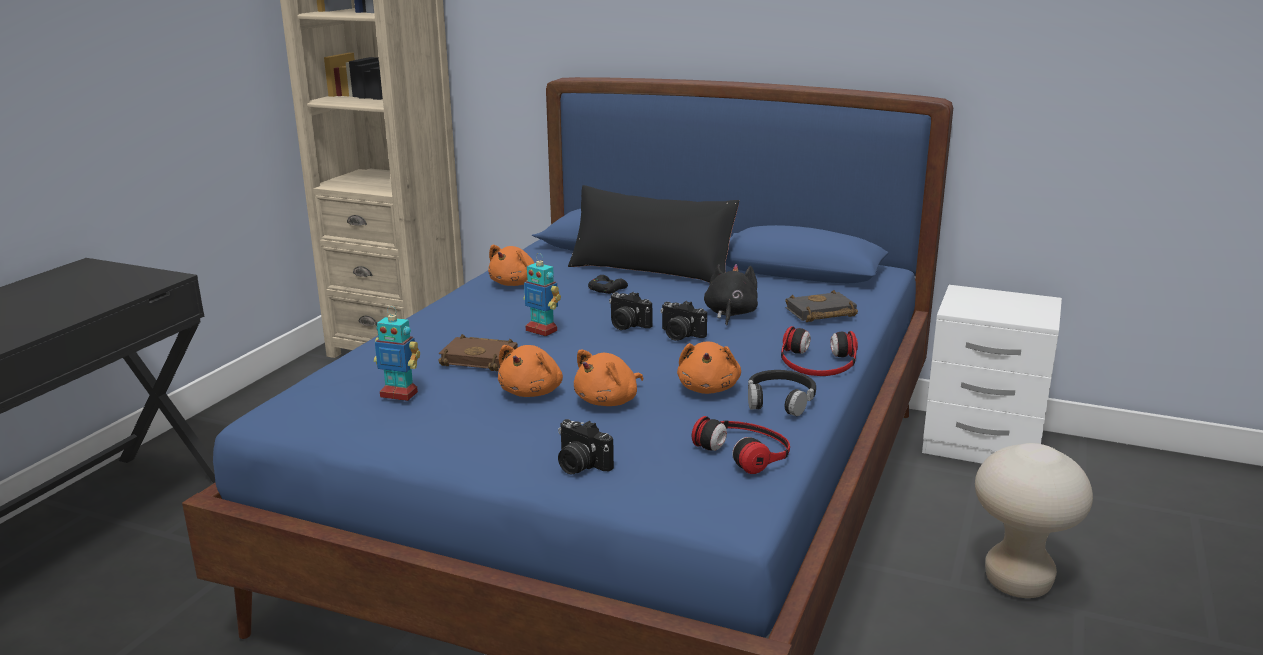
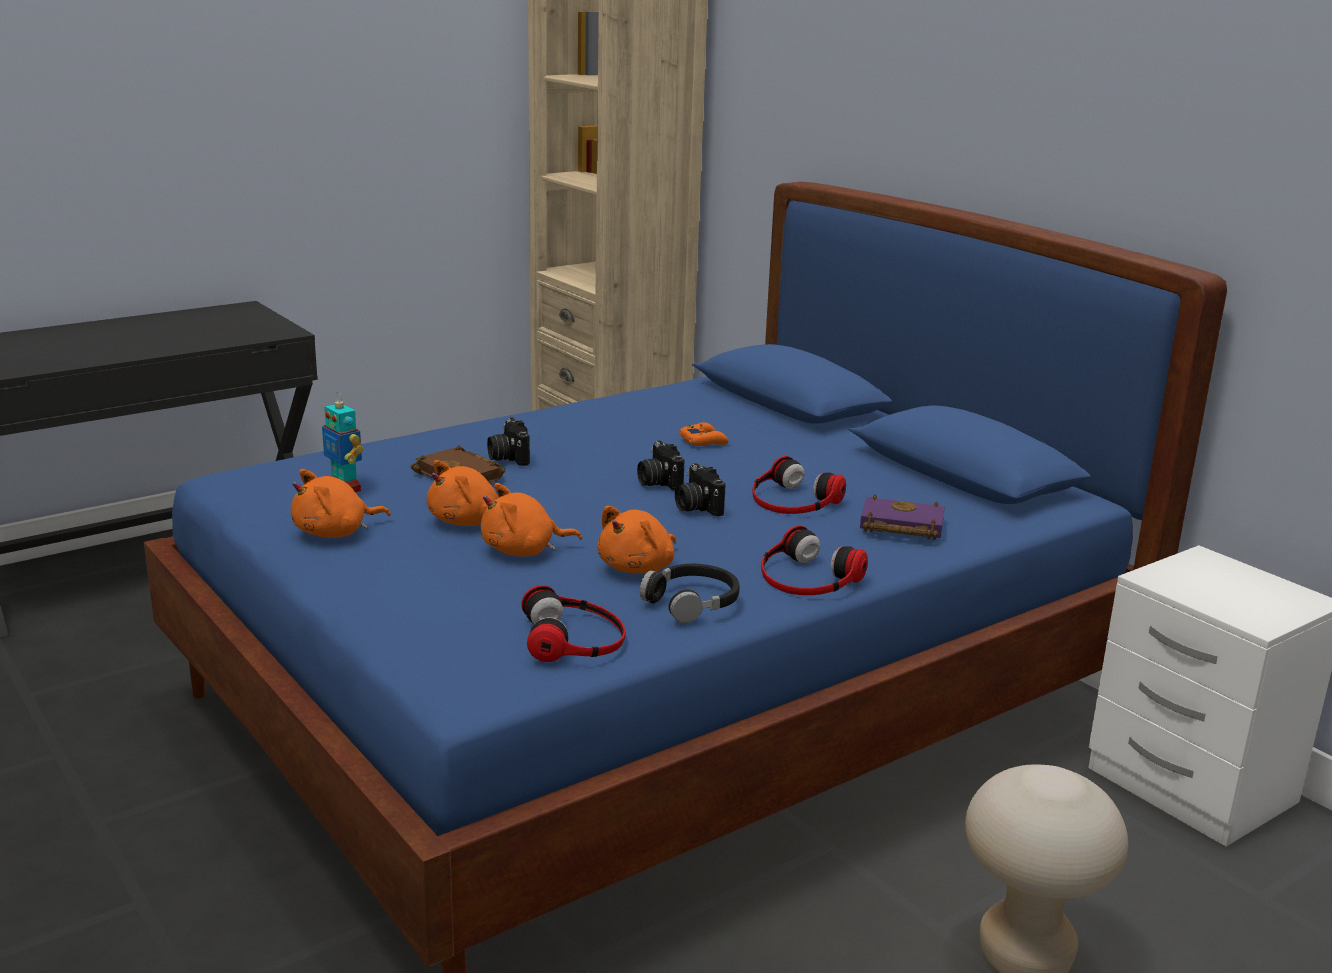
camera: 30 degrees right, 0 degrees up
orange plush toy [488,245,534,286] -> orange plush toy moved to [291,469,390,538]
toy robot [523,253,561,336] -> none
camera [558,419,614,474] -> camera moved to [487,418,530,466]
black pillow [568,185,739,283] -> none
black game controller [588,275,628,294] -> orange game controller [679,422,728,446]
black plush toy [704,264,758,325] -> headphones [752,456,846,514]
black book [785,290,858,322] -> purple book [860,495,945,540]

